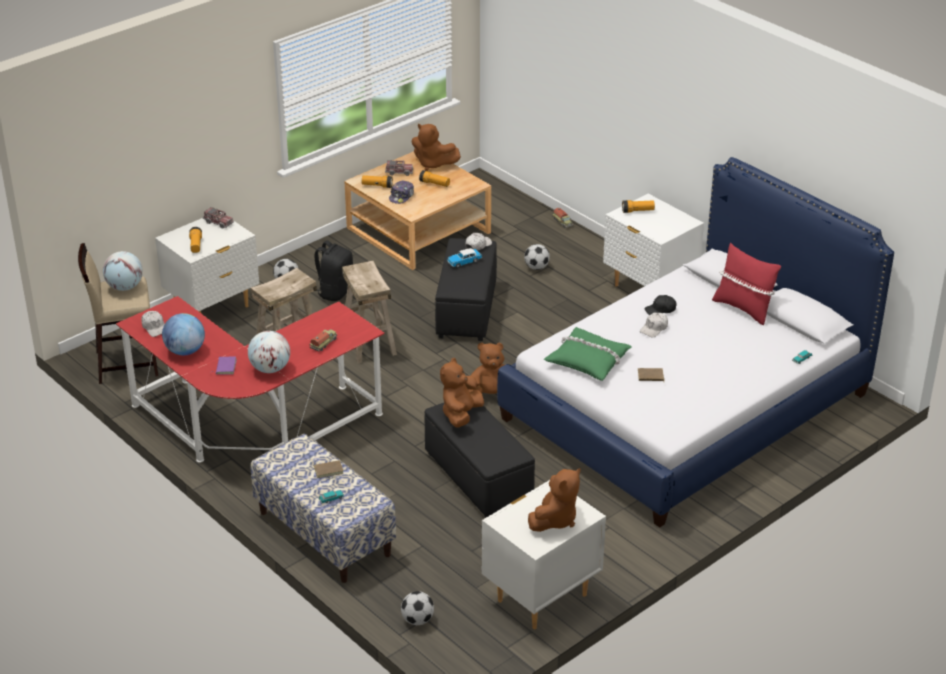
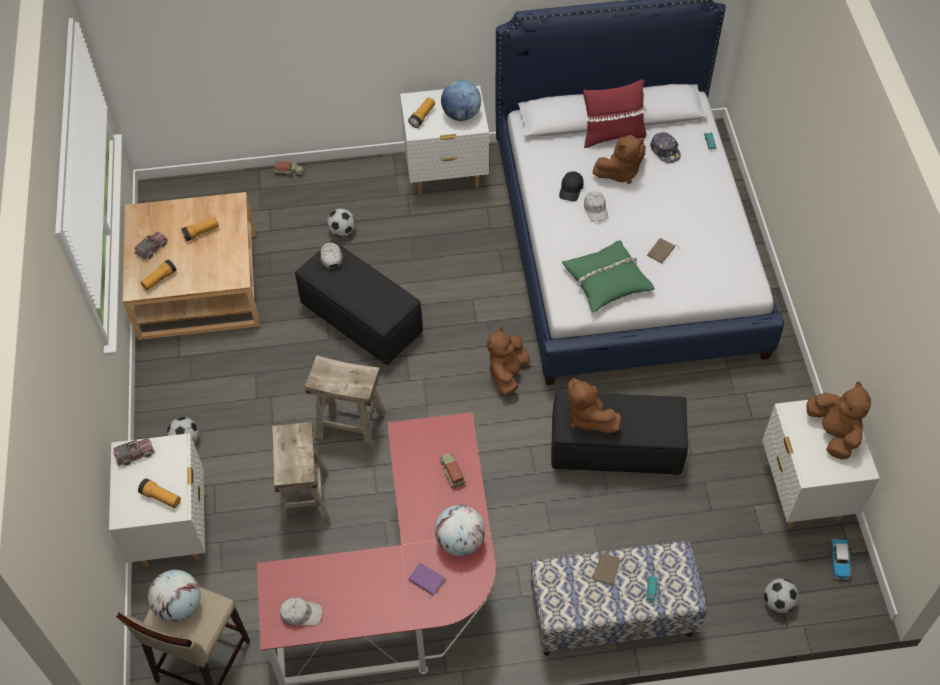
camera: 55 degrees left, 20 degrees up
globe [162,313,205,355] -> globe moved to [441,80,481,121]
black backpack [315,241,353,301] -> none
cap [389,180,414,204] -> cap moved to [650,132,681,163]
brown plush toy [412,124,461,171] -> brown plush toy moved to [593,135,646,184]
toy car [447,248,482,268] -> toy car moved to [831,539,851,579]

